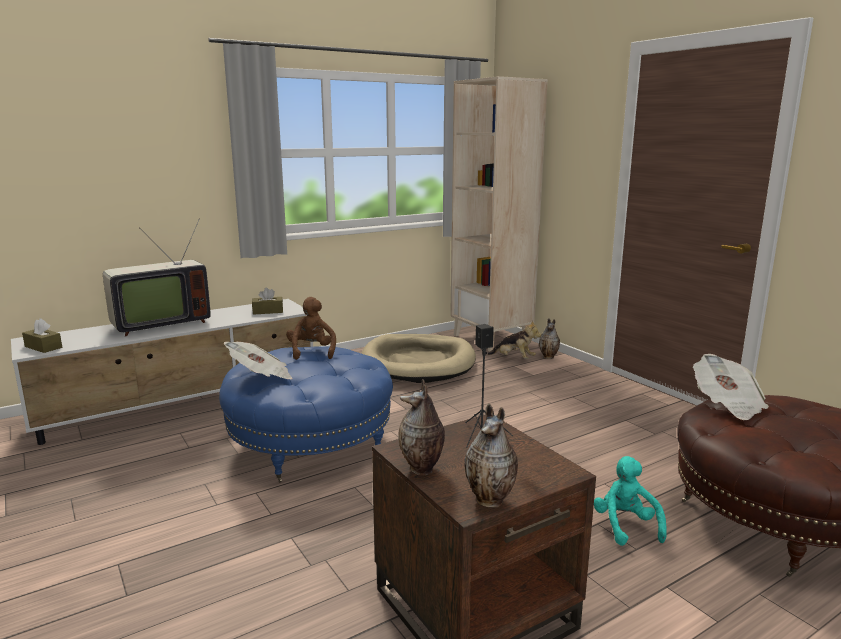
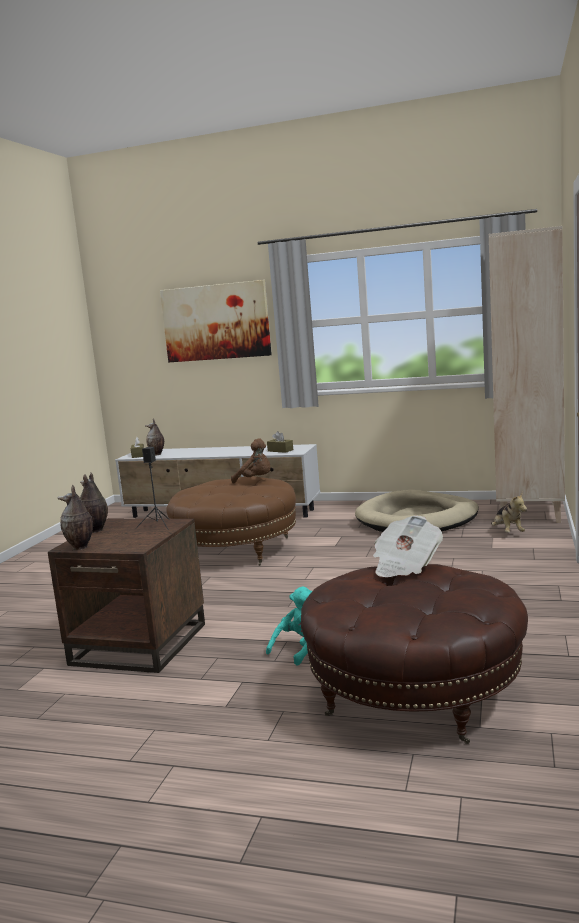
camera: 50 degrees right, 5 degrees down
television [103,220,211,337] -> none
blue ottoman [219,346,393,482] -> brown ottoman [166,476,296,566]
newspaper [224,342,292,379] -> none
brown plush toy [286,297,336,360] -> brown plush toy turned 75 degrees clockwise [231,438,270,484]
vase [539,318,560,359] -> vase moved to [145,419,164,455]
none -> picture [160,280,272,362]

